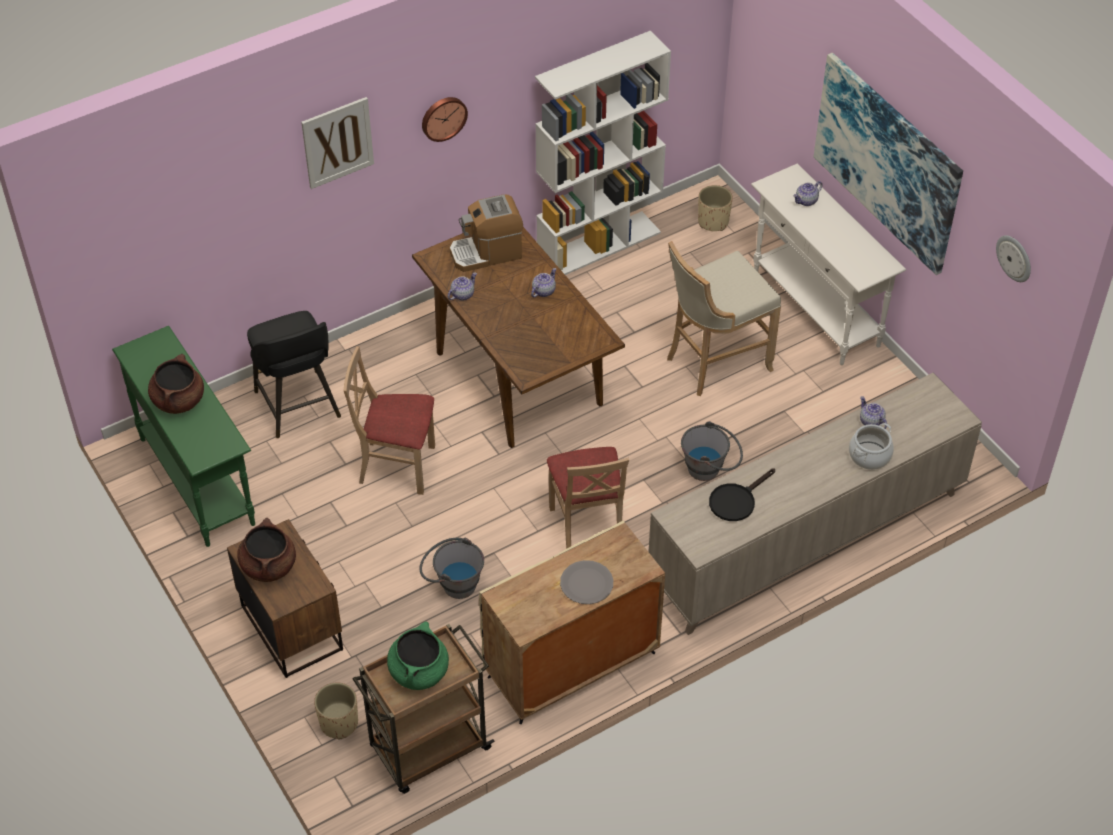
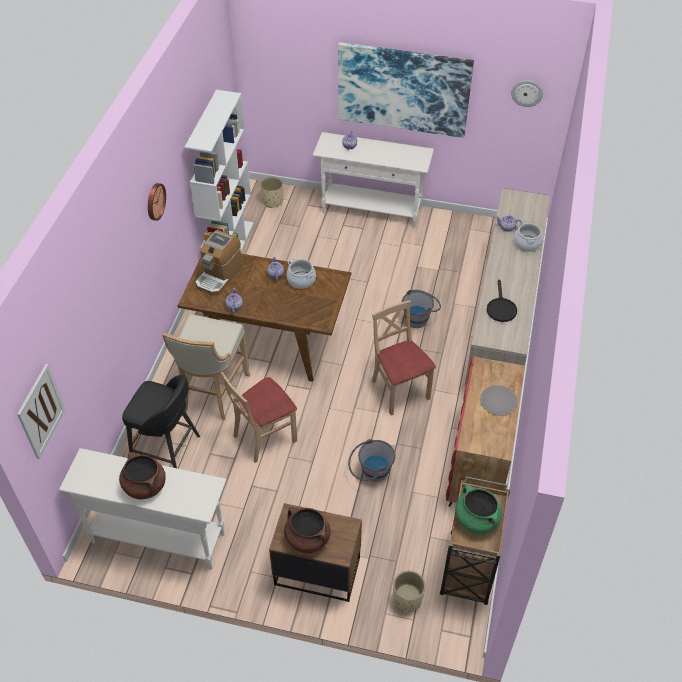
camera: 45 degrees left, 0 degrees up
green console table [112,326,255,547] -> white console table [59,448,227,570]
picture [301,97,374,189] -> picture moved to [17,364,66,459]
beige cabinet [479,520,665,724] -> red cabinet [446,356,525,507]
beige chair [547,447,629,549] -> beige chair turned 150 degrees counterclockwise [372,300,436,415]
beige stool [667,241,781,396] -> beige stool moved to [162,314,251,421]
none -> cooking pot [287,259,316,289]

